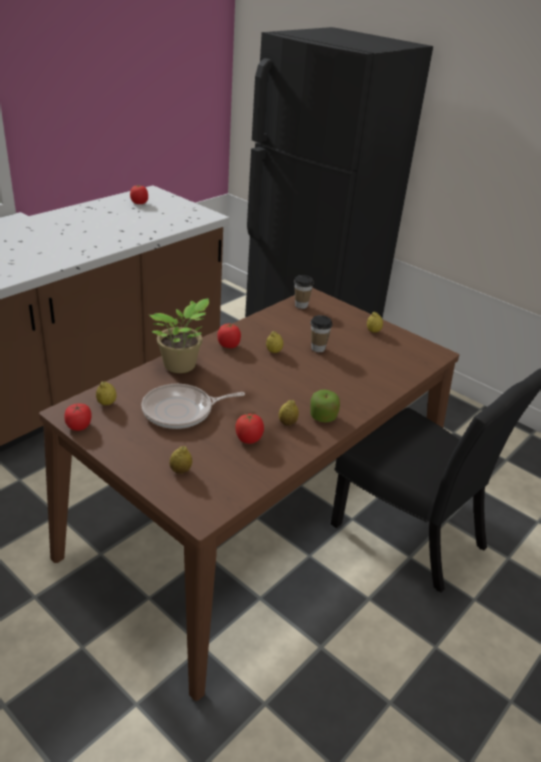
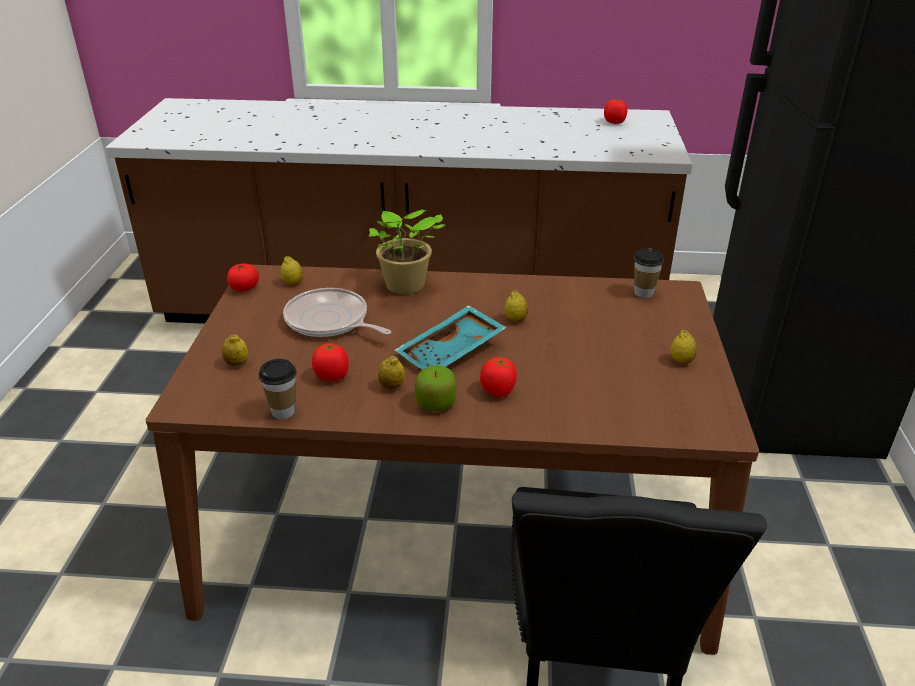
camera: 55 degrees right, 0 degrees up
tomato [217,323,241,348] -> tomato moved to [480,357,517,397]
cup [310,315,333,352] -> cup moved to [258,359,297,419]
none -> turquoise tray [394,305,507,370]

